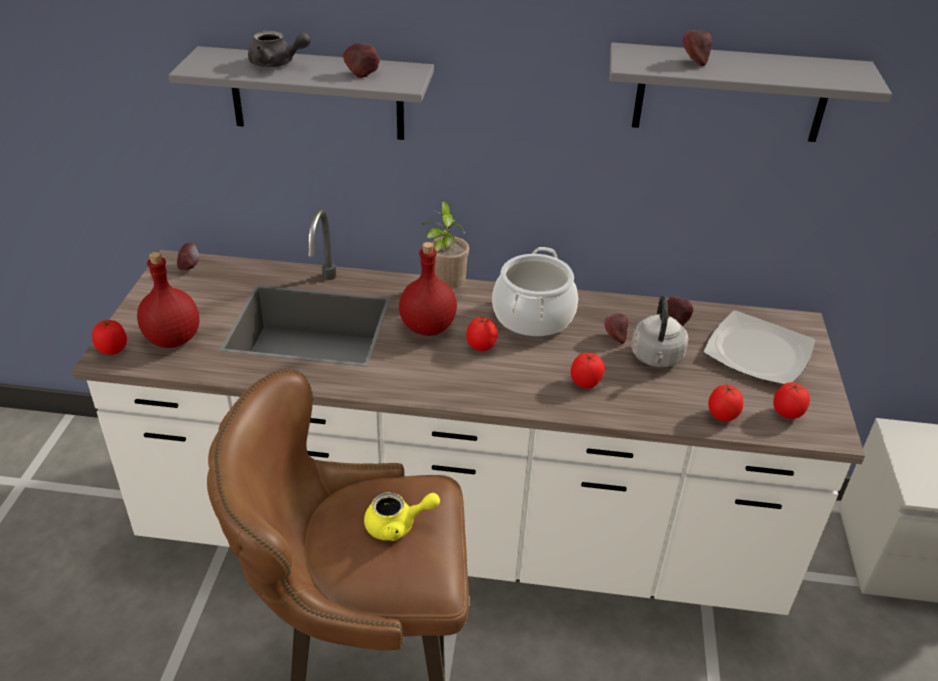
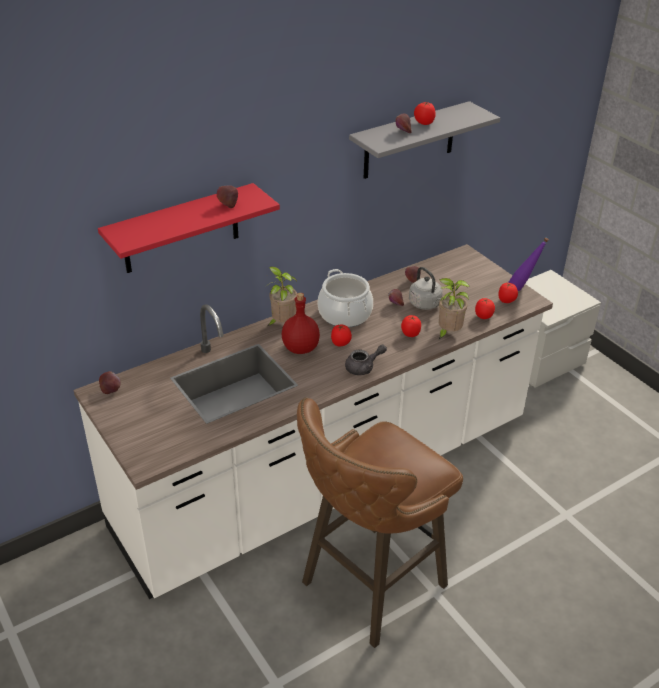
camera: 40 degrees left, 0 degrees up
tomato [92,320,127,355] -> tomato moved to [414,102,436,125]
red bottle [137,252,200,348] -> none
grey shelf [169,46,434,140] -> red shelf [98,183,280,273]
grey teapot [248,31,311,67] -> grey teapot moved to [345,344,387,375]
yellow teapot [364,492,440,541] -> none
plate [703,310,815,385] -> none
none -> potted plant [438,278,470,340]
none -> purple bottle [508,237,549,291]

